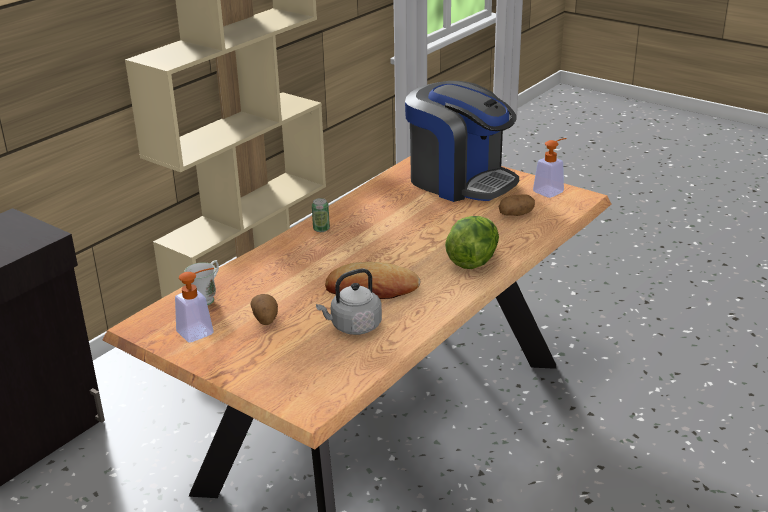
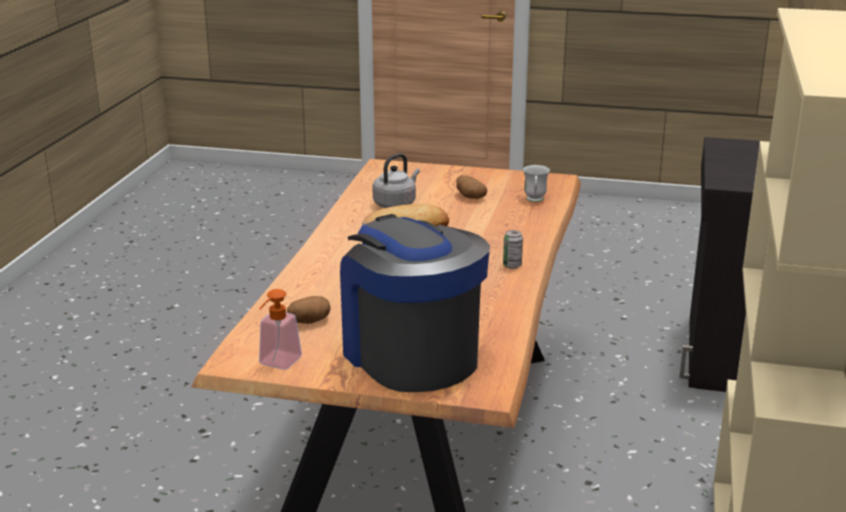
camera: 155 degrees right, 5 degrees down
soap dispenser [175,268,214,343] -> none
coffee machine [405,81,519,202] -> coffee machine turned 45 degrees clockwise [340,214,490,392]
lettuce [445,216,499,269] -> none

